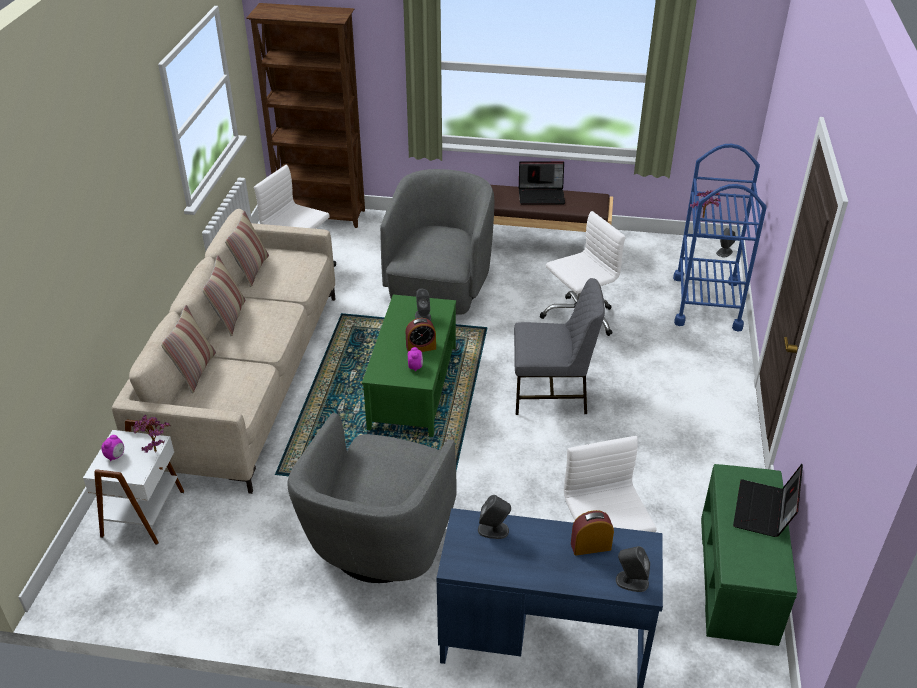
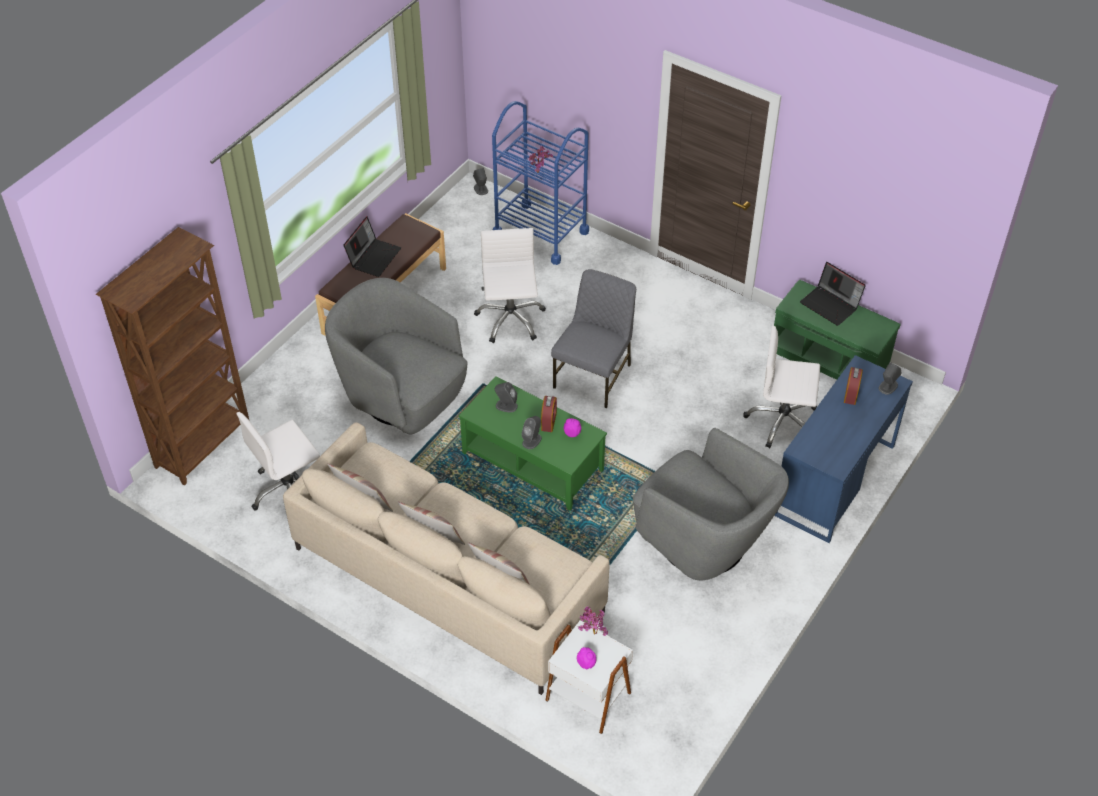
camera: 65 degrees left, 10 degrees up
grey speaker [478,495,511,539] -> grey speaker moved to [521,416,542,449]

